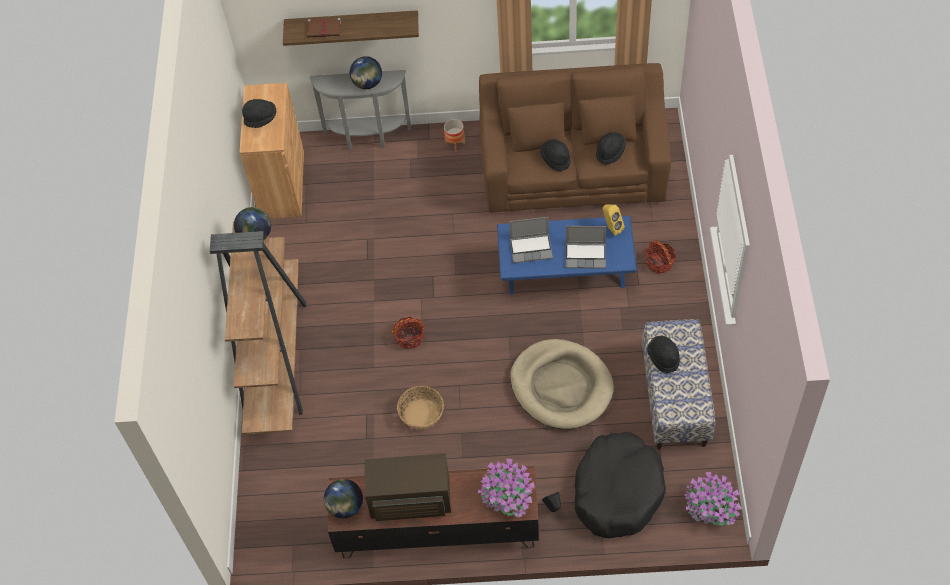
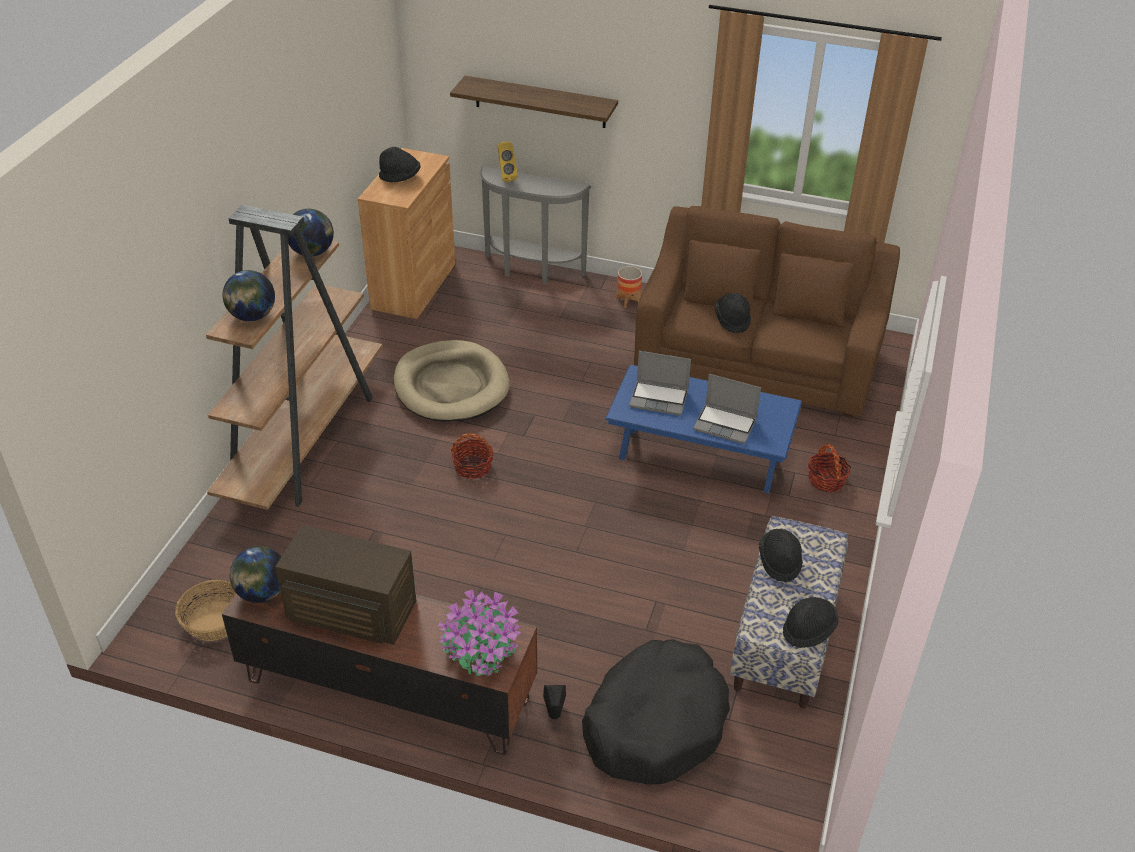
camera: 15 degrees right, 15 degrees down
brown book [307,18,344,37] -> none
globe [350,56,382,89] -> globe moved to [223,270,275,321]
basket [397,386,444,430] -> basket moved to [175,580,235,641]
beige dog bed [510,339,614,429] -> beige dog bed moved to [394,340,510,422]
black hat [596,132,626,165] -> black hat moved to [783,597,838,648]
yellow speaker [603,204,625,236] -> yellow speaker moved to [498,141,518,182]
potted plant [684,472,742,526] -> none

